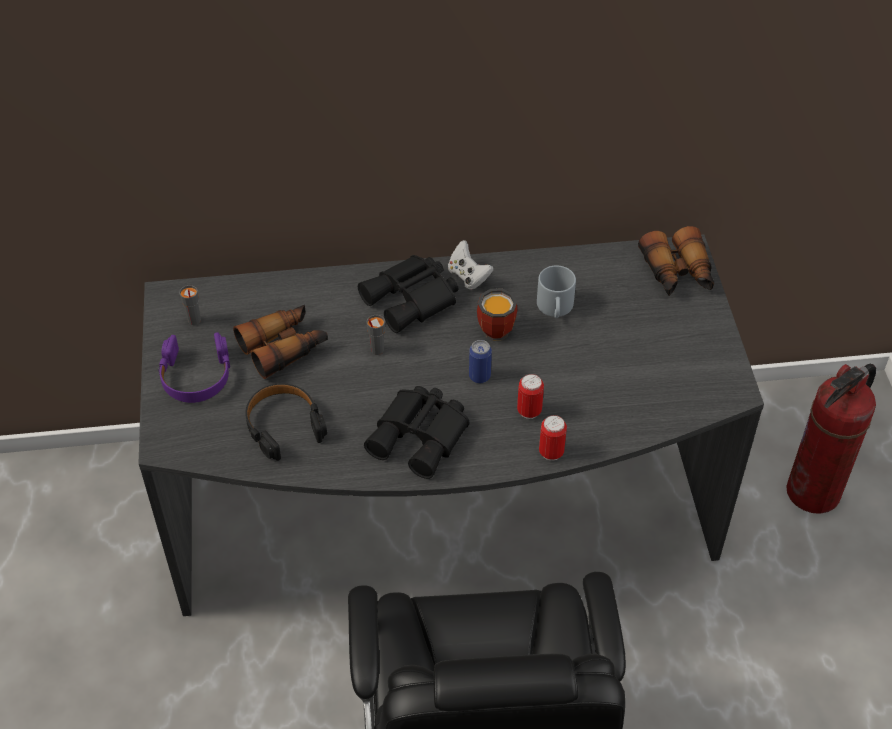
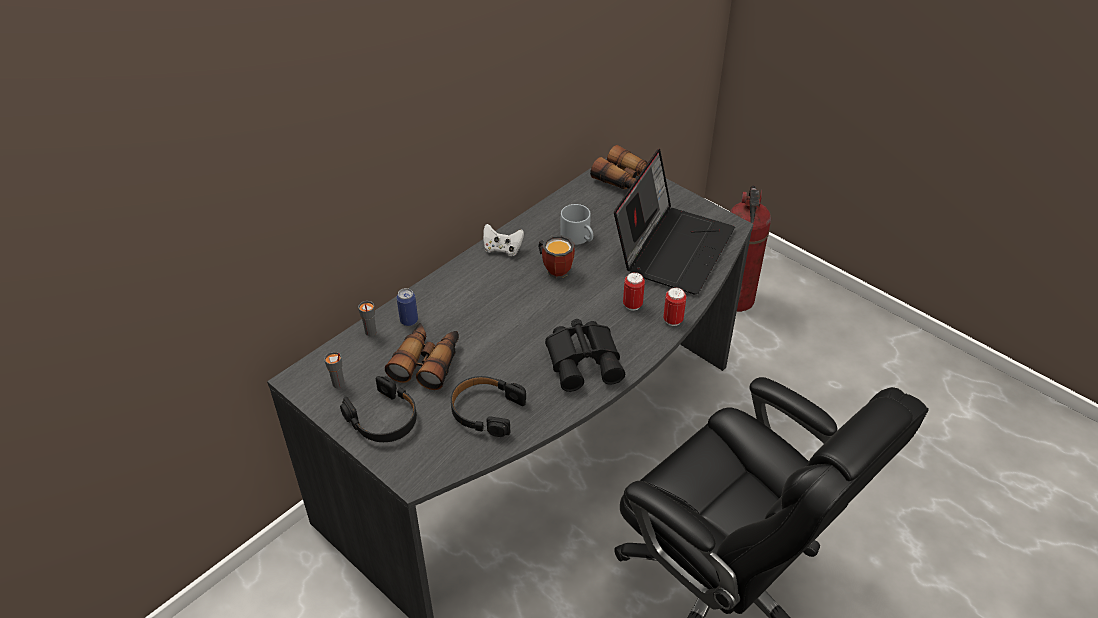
camera: 40 degrees left, 5 degrees down
purple headphones [158,332,230,403] -> black headphones [340,376,417,442]
black binoculars [358,255,458,333] -> none
grey cup [366,315,385,355] -> grey cup moved to [358,301,377,336]
can [469,340,492,383] -> can moved to [397,288,418,326]
none -> laptop [614,149,735,295]

